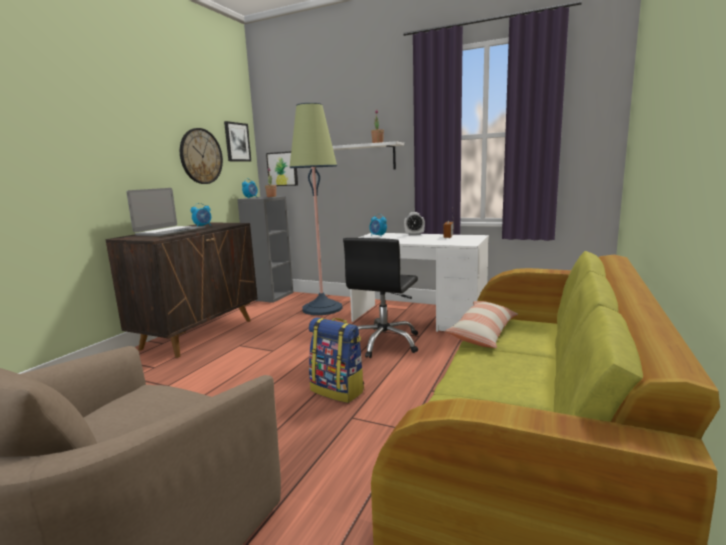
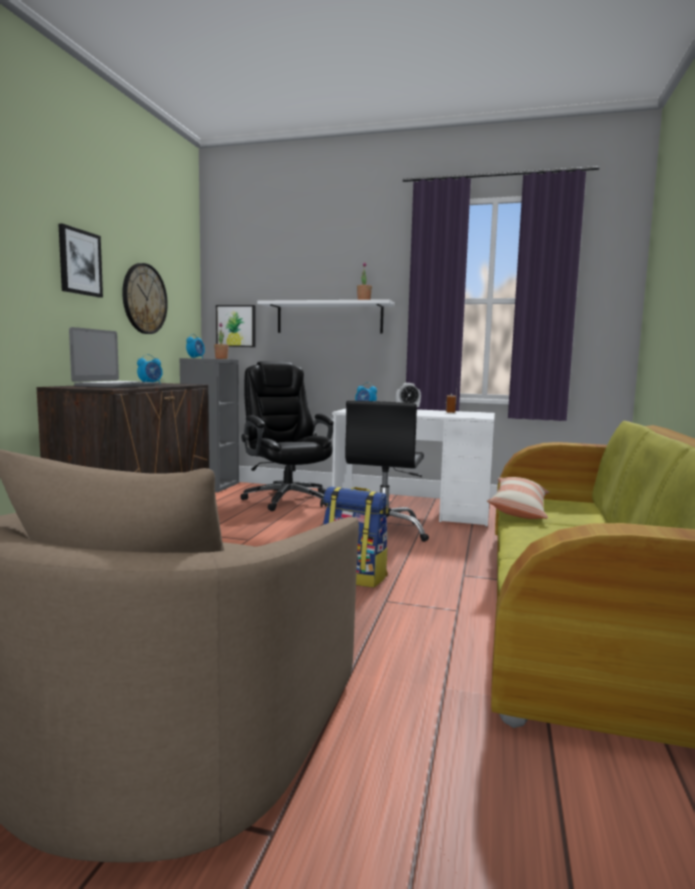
camera: 10 degrees left, 5 degrees down
picture [224,121,251,162] -> picture moved to [59,223,103,298]
floor lamp [289,103,343,315] -> black office chair [240,361,333,511]

